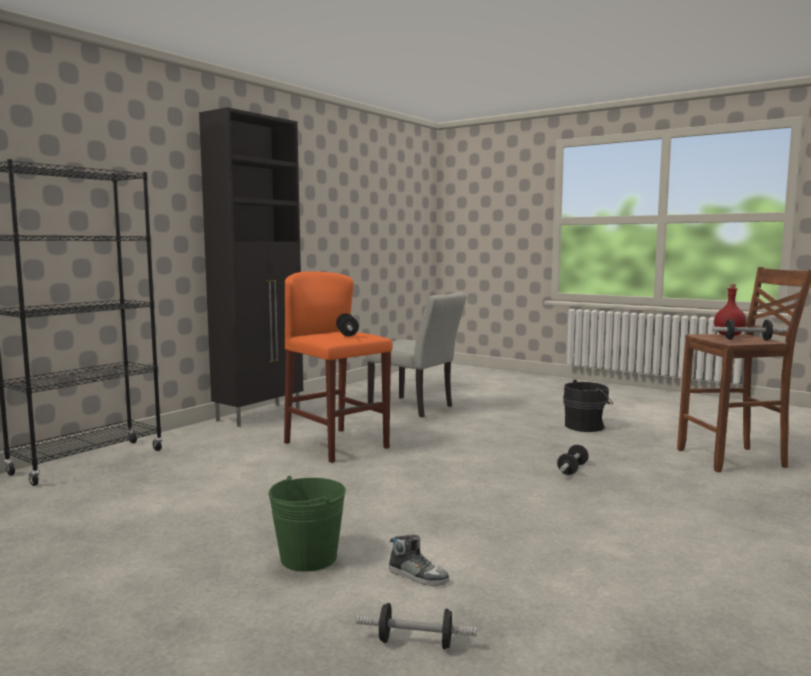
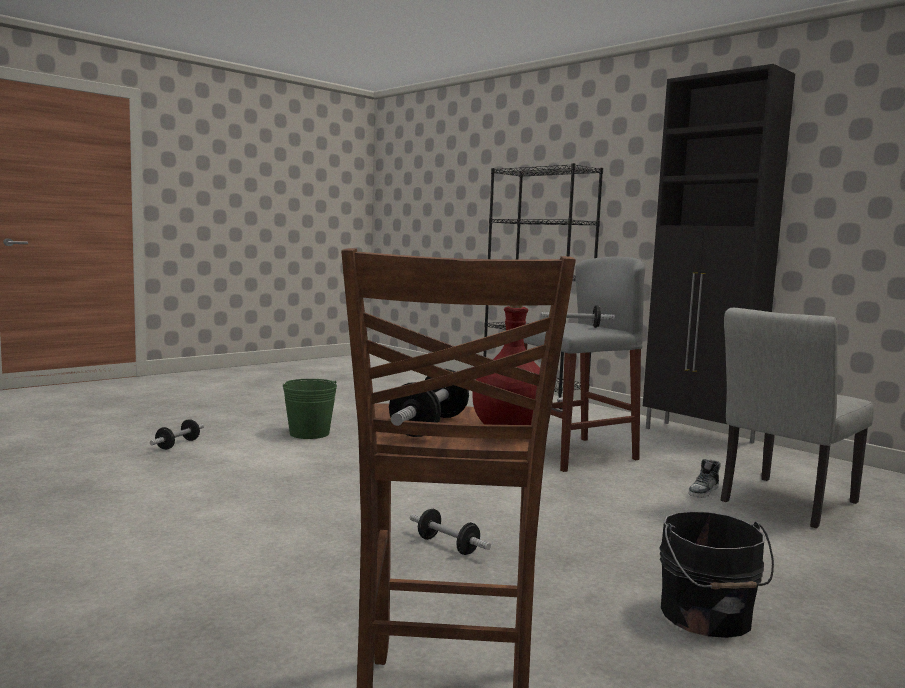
camera: 100 degrees right, 0 degrees up
orange stool [284,272,393,463] -> grey stool [523,256,645,472]
shoe [389,535,449,586] -> shoe moved to [688,459,721,498]

